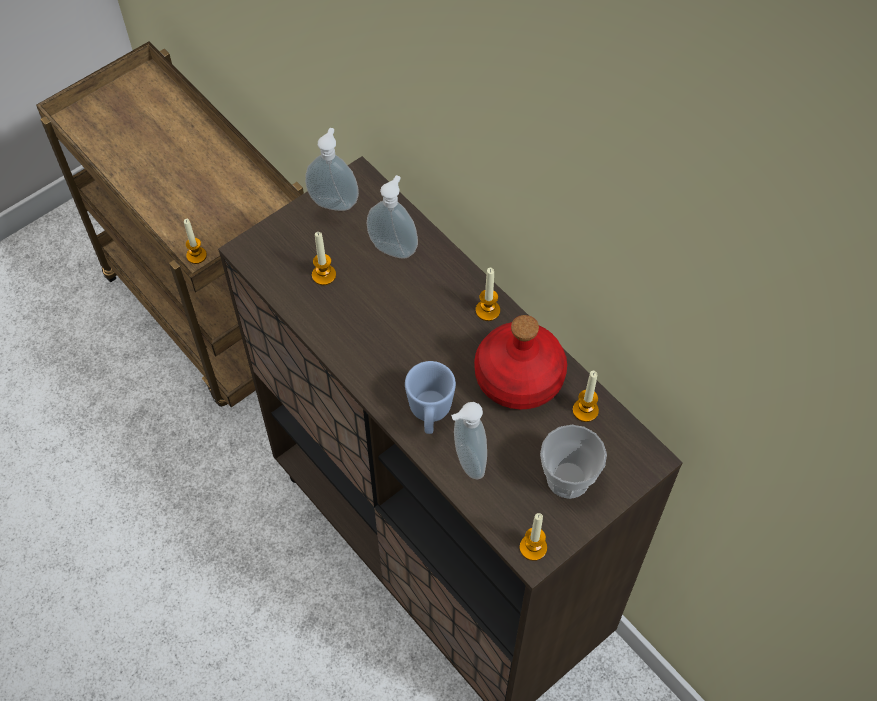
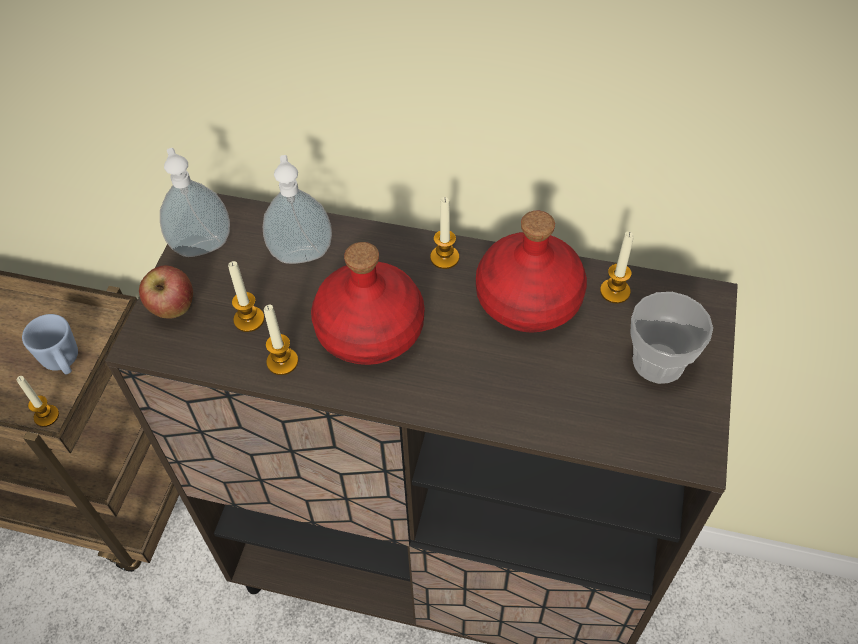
camera: 35 degrees left, 5 degrees down
blue mug [405,361,456,434] -> blue mug moved to [22,314,78,375]
soap dispenser [451,402,487,479] -> none
candle [520,513,547,561] -> candle moved to [264,305,298,375]
none -> apple [139,265,193,319]
none -> red bottle [311,242,425,365]

